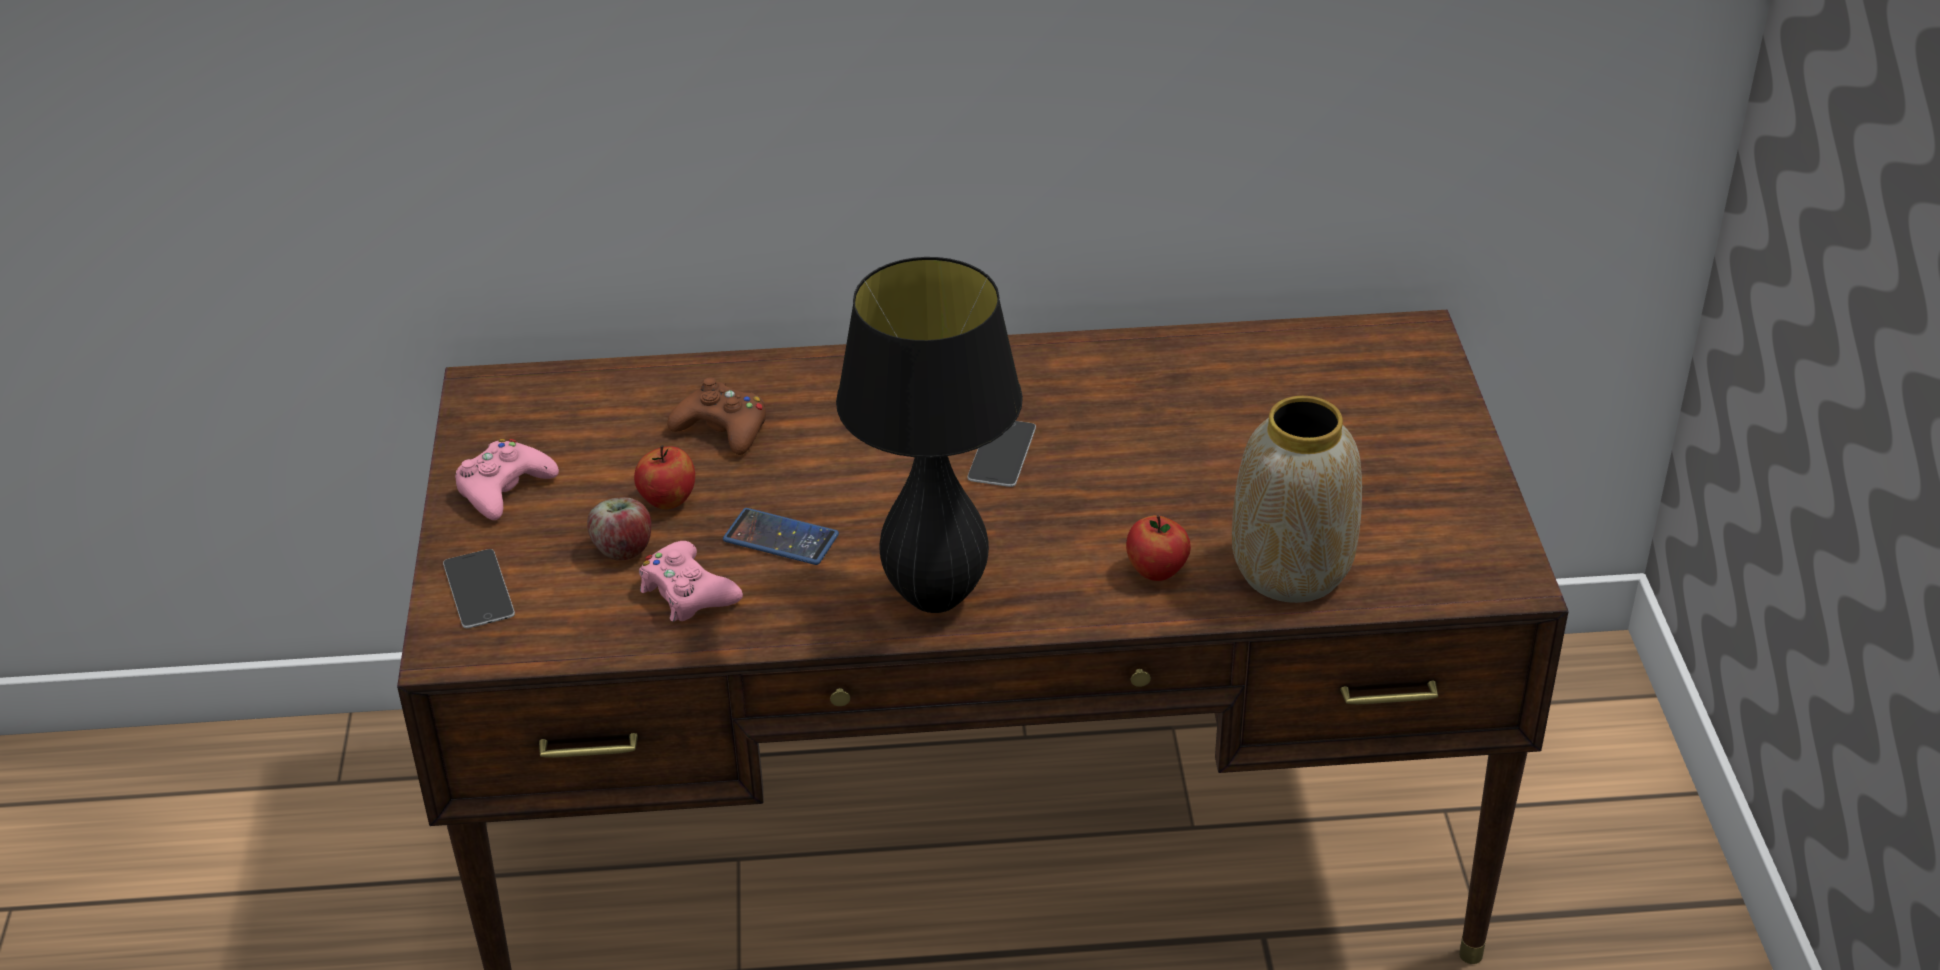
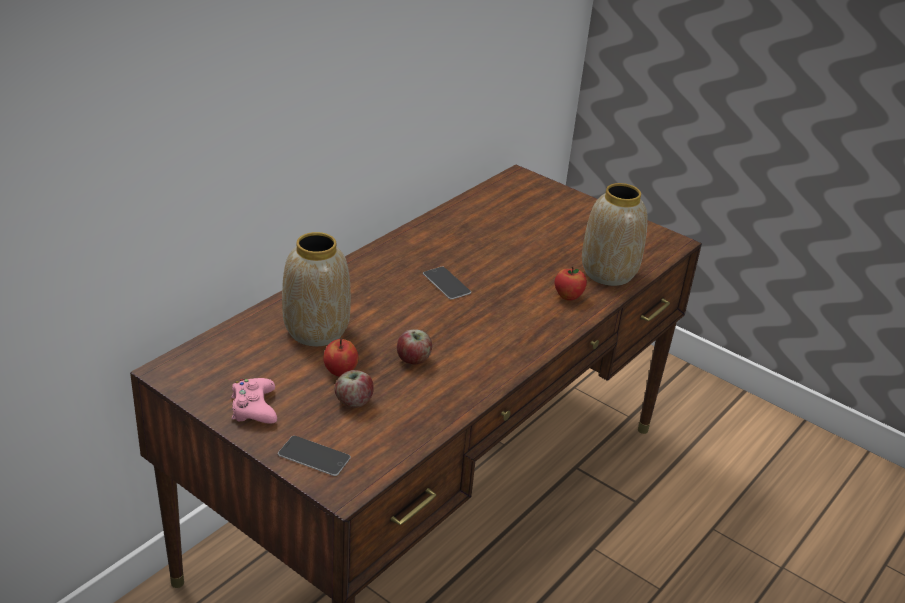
camera: 50 degrees left, 5 degrees down
pink game controller [639,541,743,622] -> none
brown game controller [667,378,766,455] -> vase [282,232,351,346]
phone [723,508,839,565] -> apple [397,329,432,364]
black table lamp [836,257,1023,613] -> none

